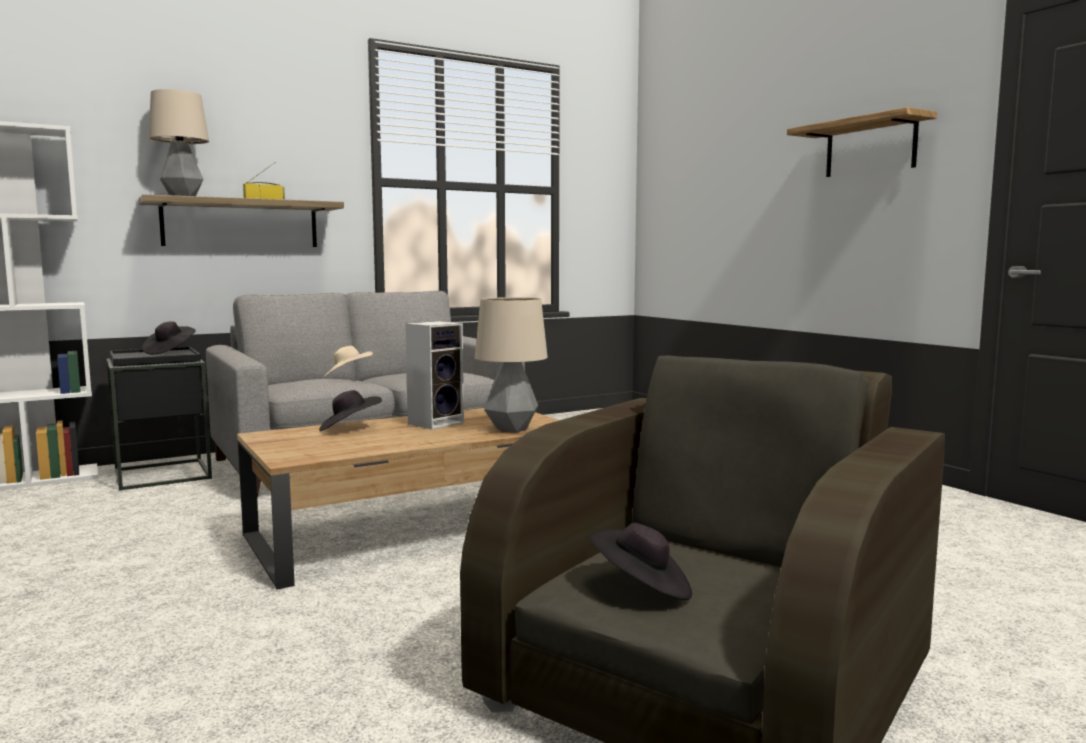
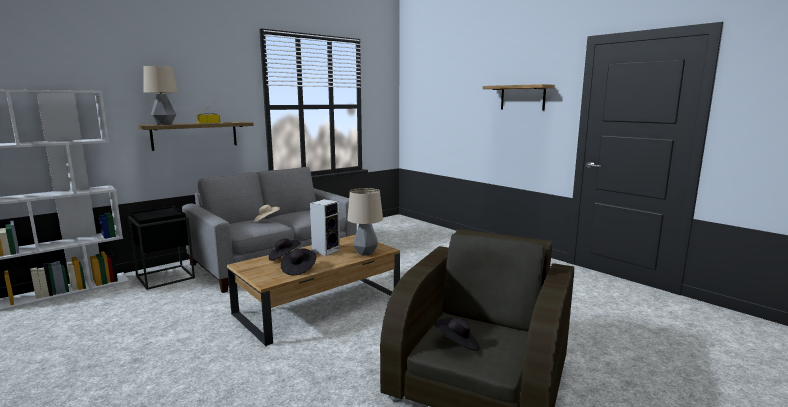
camera: 10 degrees left, 5 degrees up
black hat [142,321,196,354] -> black hat moved to [281,248,316,275]

